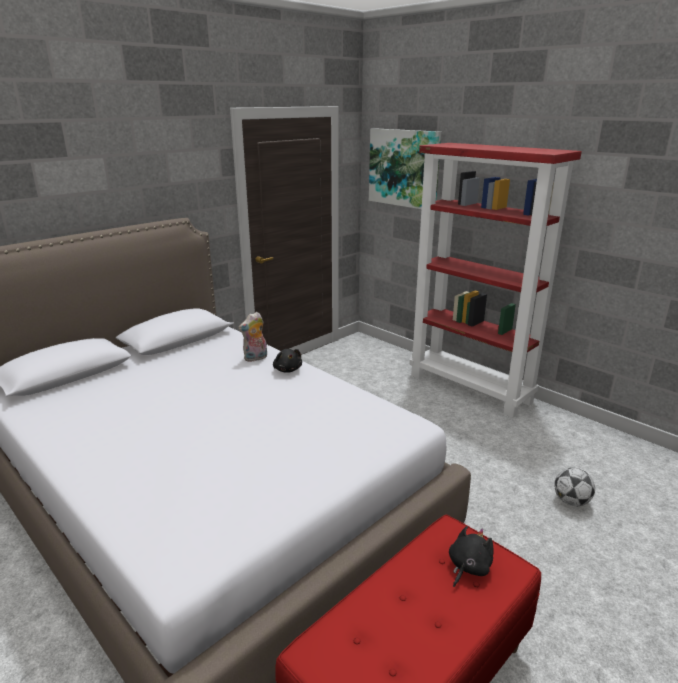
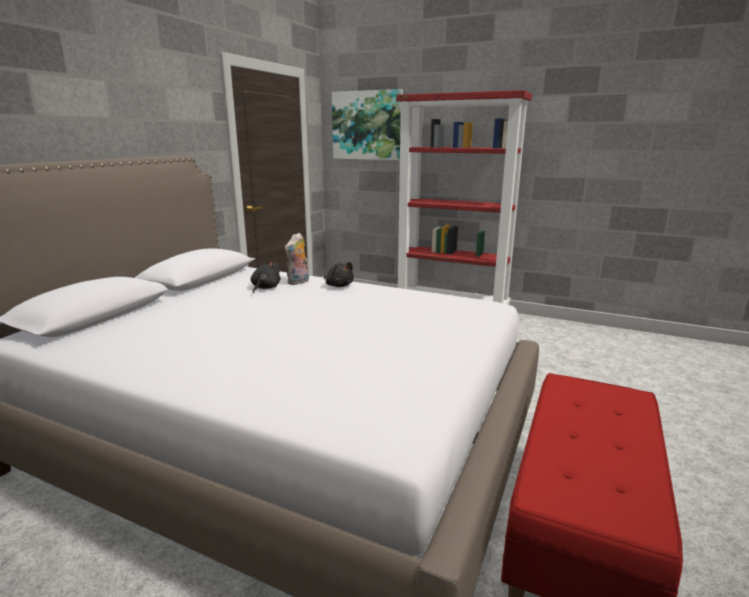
camera: 20 degrees left, 5 degrees down
black plush toy [449,526,494,587] -> black plush toy moved to [251,261,281,293]
football [554,468,595,506] -> none

